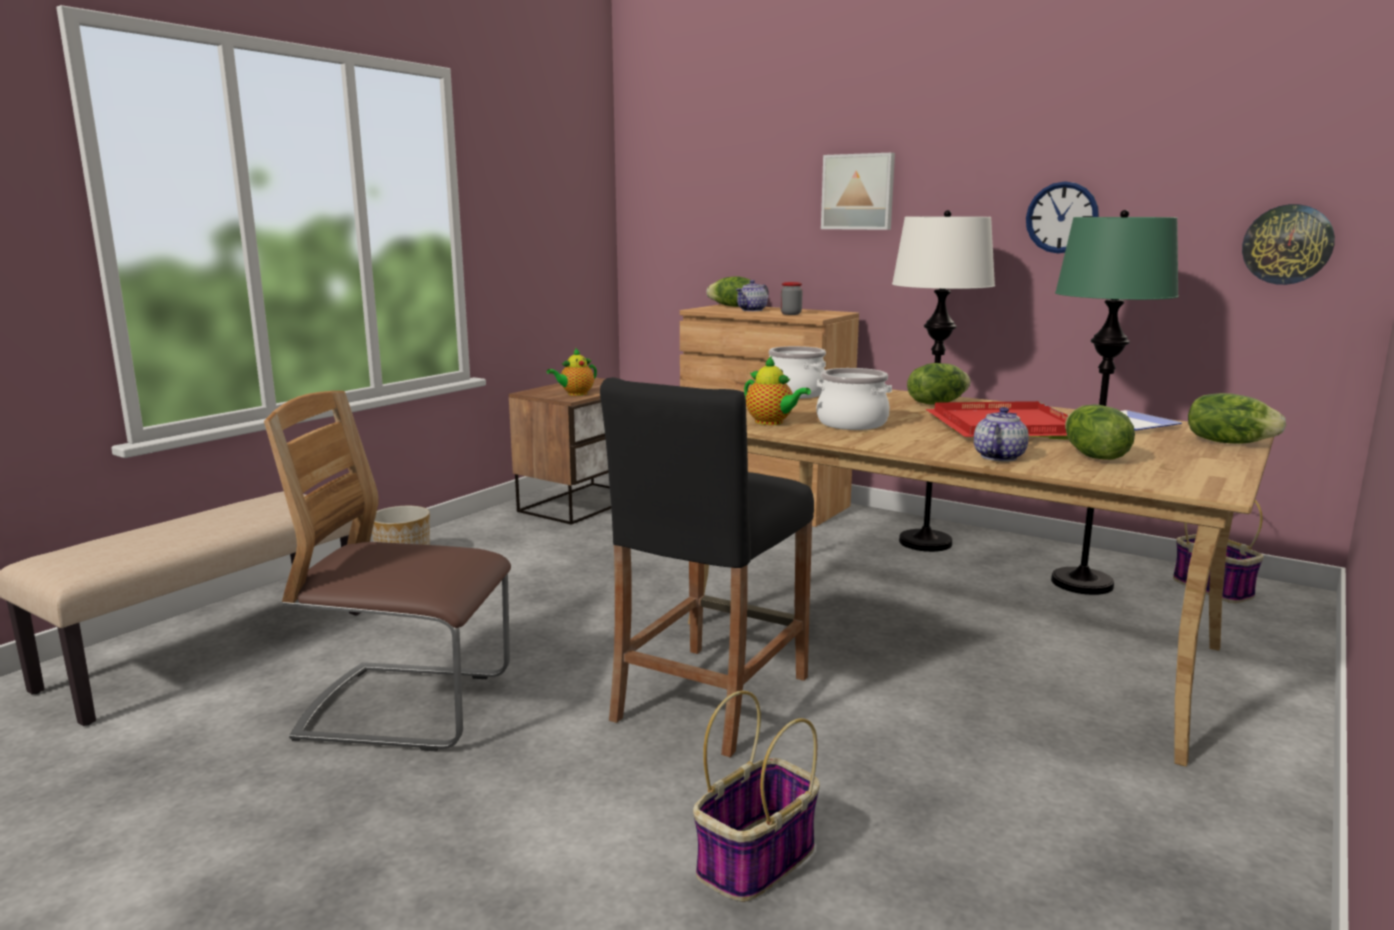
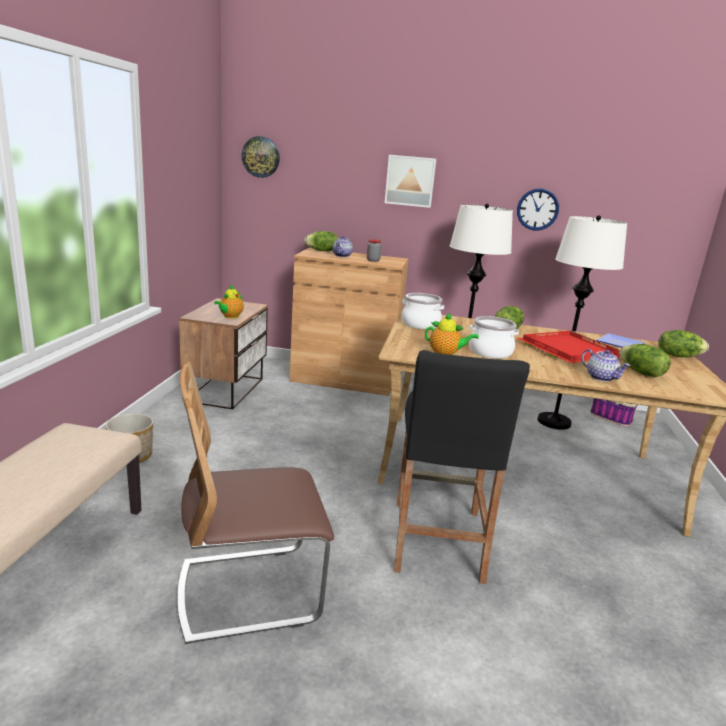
camera: 25 degrees left, 5 degrees up
basket [693,691,820,902] -> none
teapot [974,407,1029,461] -> teapot turned 135 degrees clockwise [581,349,630,382]
green floor lamp [1051,210,1179,595] -> white floor lamp [537,216,627,430]
wall clock [1242,204,1335,285] -> wall clock moved to [242,136,280,178]

